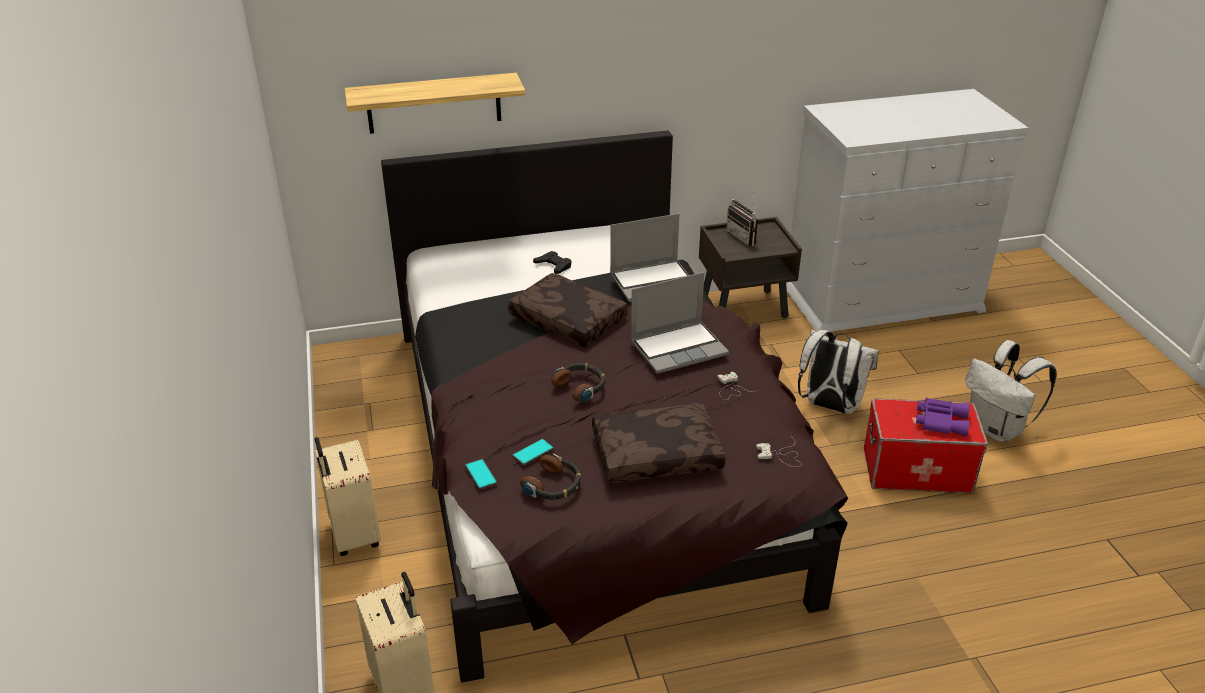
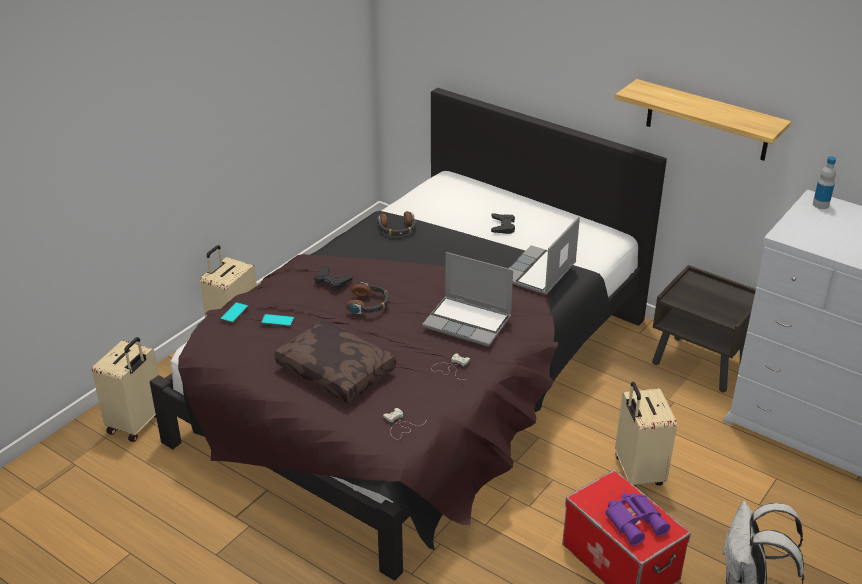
camera: 50 degrees right, 0 degrees up
shelf [345,73,525,134] -> shelf moved to [615,79,791,161]
brown pillow [508,273,628,347] -> none
headphones [520,454,581,500] -> headphones moved to [377,211,416,235]
laptop [610,214,689,302] -> laptop turned 90 degrees clockwise [508,216,580,295]
radio [726,195,758,246] -> none
white backpack [798,330,879,414] -> beige suitcase [615,382,677,487]
none -> black game controller [314,265,352,291]
none -> bottle [813,156,836,209]

